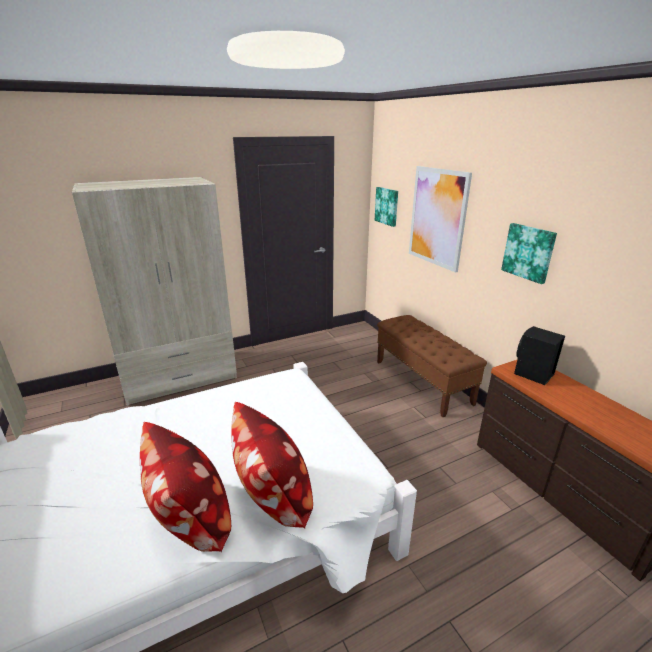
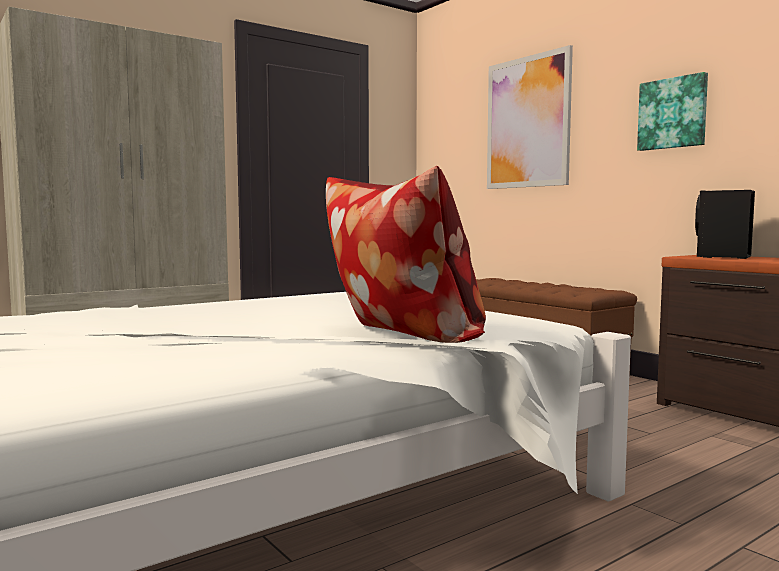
camera: 10 degrees left, 20 degrees down
pillow [140,422,231,552] -> none
picture [375,187,398,227] -> none

